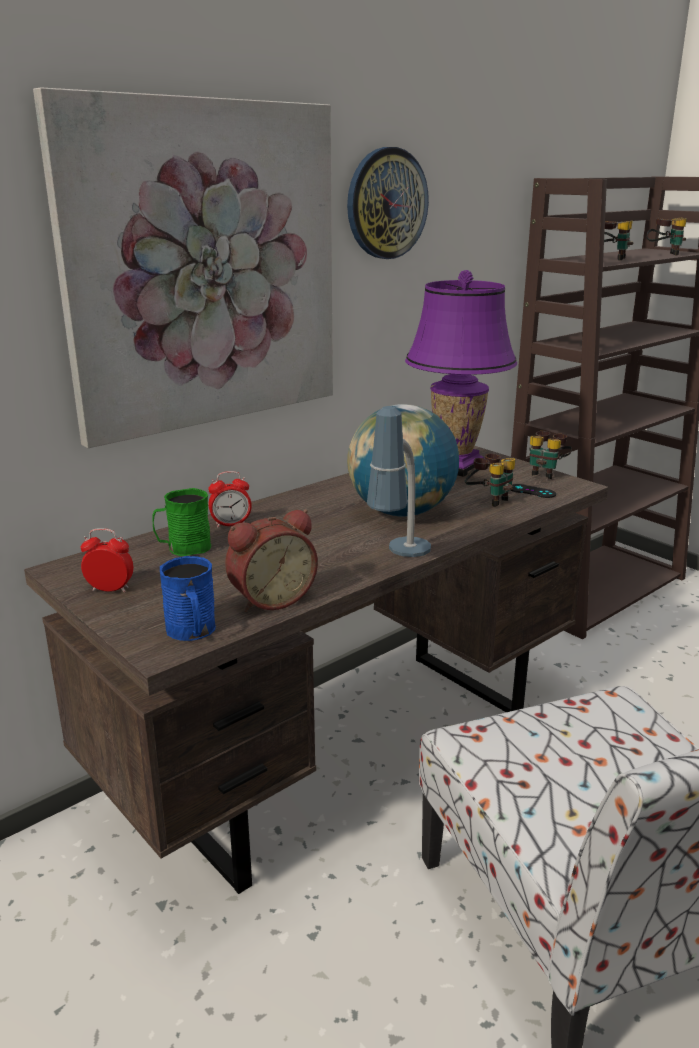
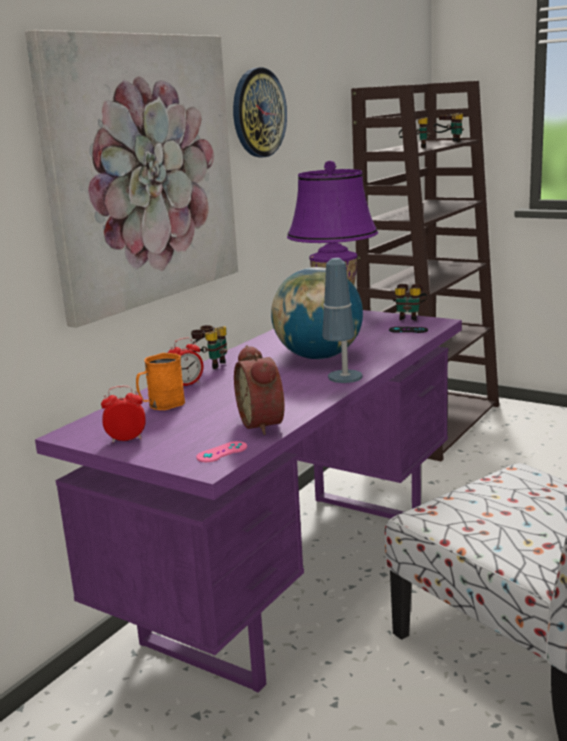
camera: 15 degrees left, 5 degrees down
brown desk [24,446,608,894] -> purple desk [35,310,462,693]
green mug [152,488,211,556] -> orange mug [136,353,185,410]
blue mug [160,556,216,641] -> pink game controller [196,441,247,462]
alarm clock [225,509,318,612] -> alarm clock turned 120 degrees clockwise [234,345,284,435]
binoculars [465,453,515,507] -> binoculars moved to [189,325,227,369]

